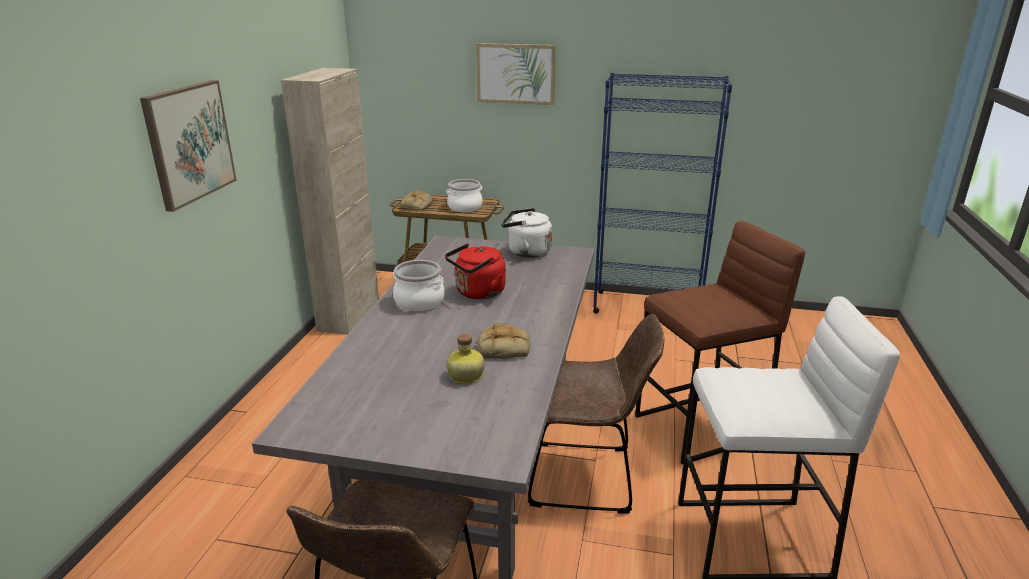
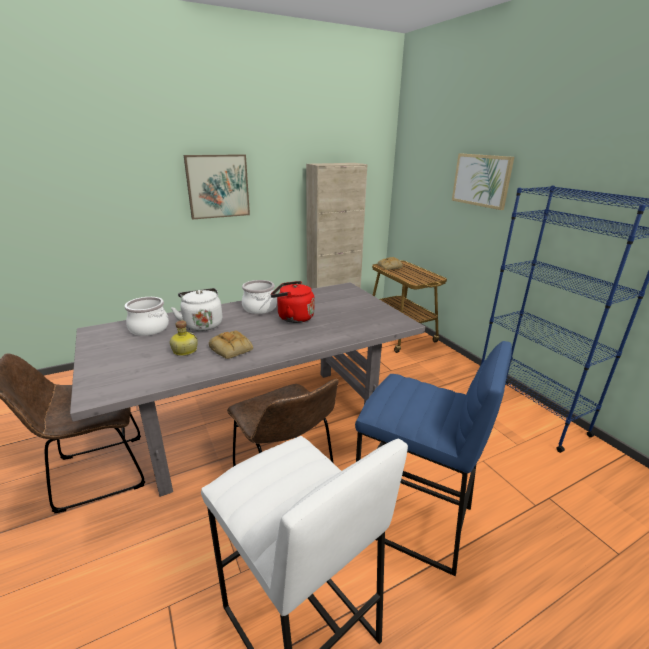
camera: 50 degrees right, 0 degrees up
cooking pot [446,179,483,212] -> cooking pot moved to [124,297,169,336]
white kettle [501,208,552,258] -> white kettle moved to [171,288,222,331]
brown stool [635,221,805,465] -> blue stool [355,341,512,577]

